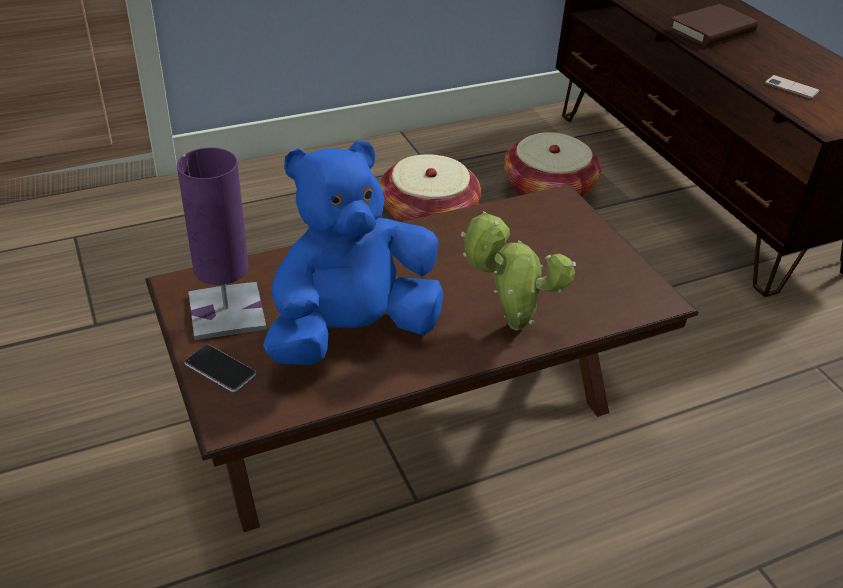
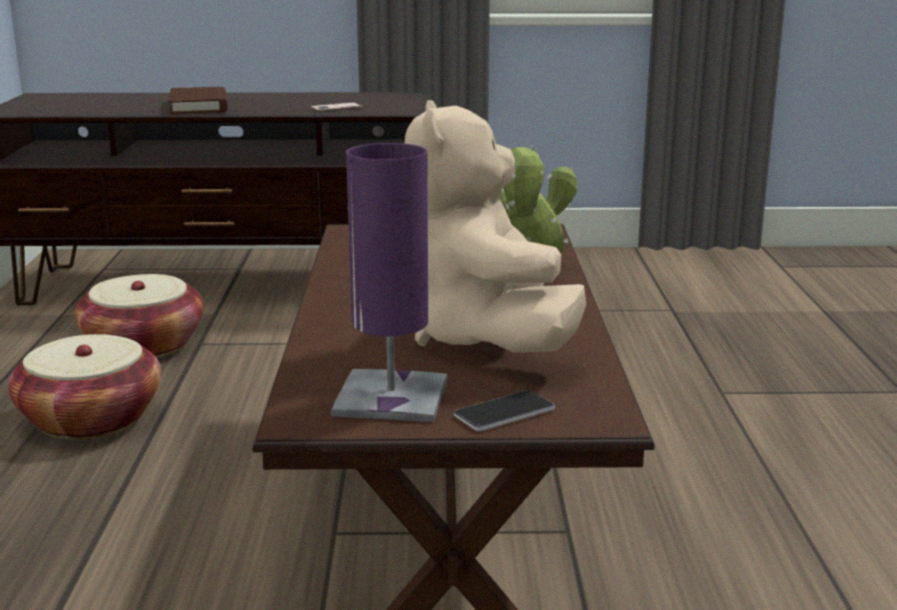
camera: 65 degrees left, 20 degrees down
blue plush toy [263,140,444,365] -> beige plush toy [405,100,586,353]

